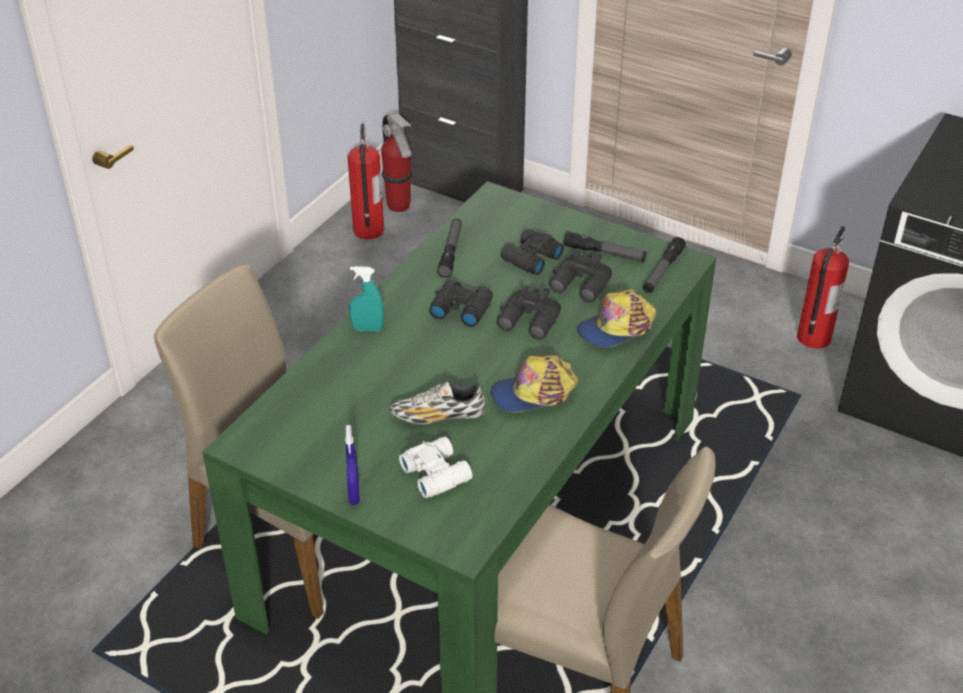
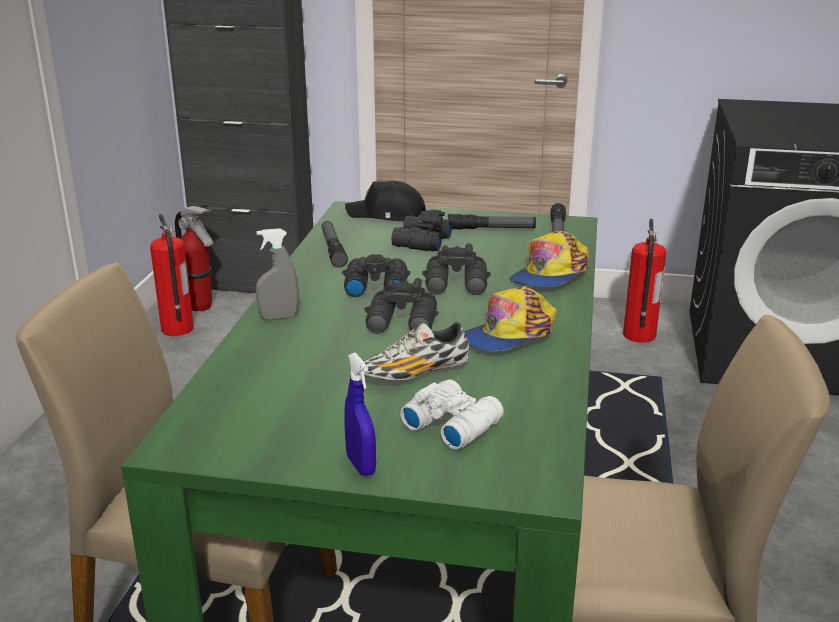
camera: 20 degrees left, 15 degrees down
turquoise spray bottle [349,266,384,331] -> grey spray bottle [256,228,299,320]
black binoculars [549,250,612,303] -> black binoculars moved to [364,278,439,334]
none -> black cap [345,181,426,222]

